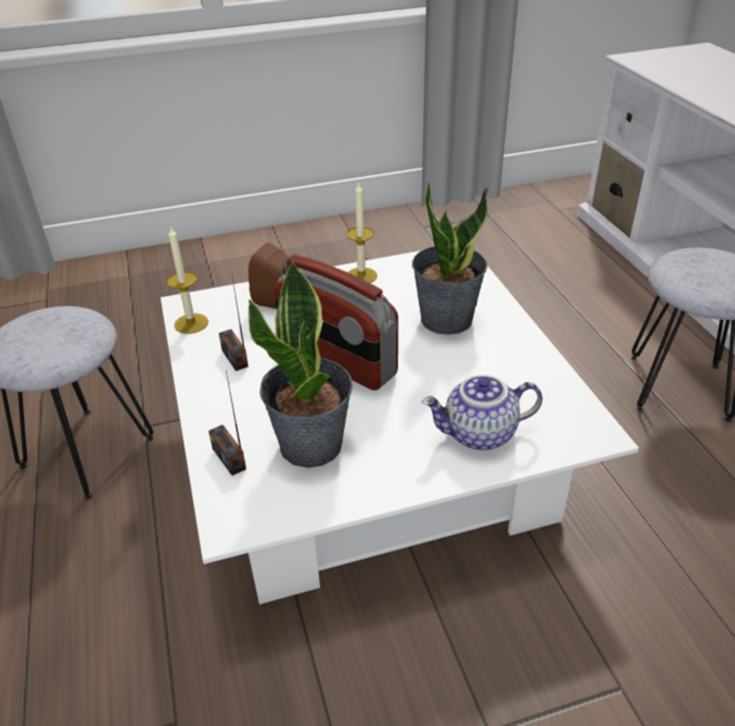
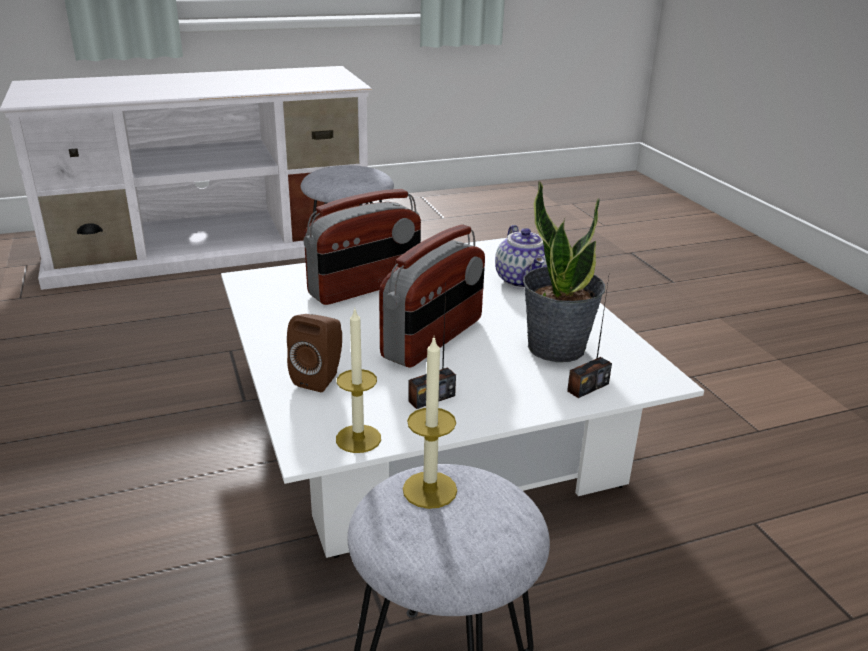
camera: 95 degrees left, 10 degrees down
candle [347,182,377,283] -> candle moved to [403,335,457,509]
potted plant [412,182,489,335] -> radio [303,189,421,305]

